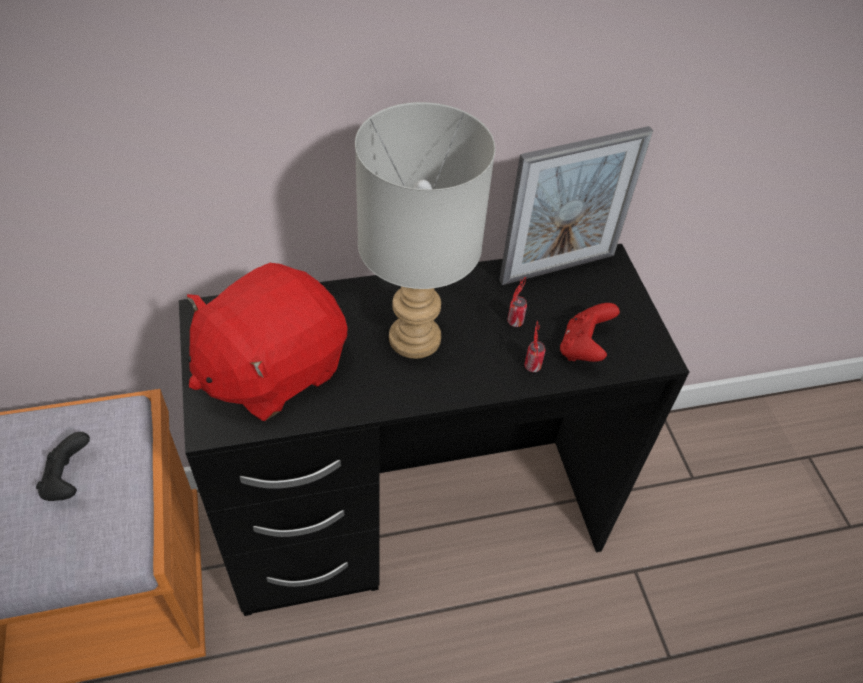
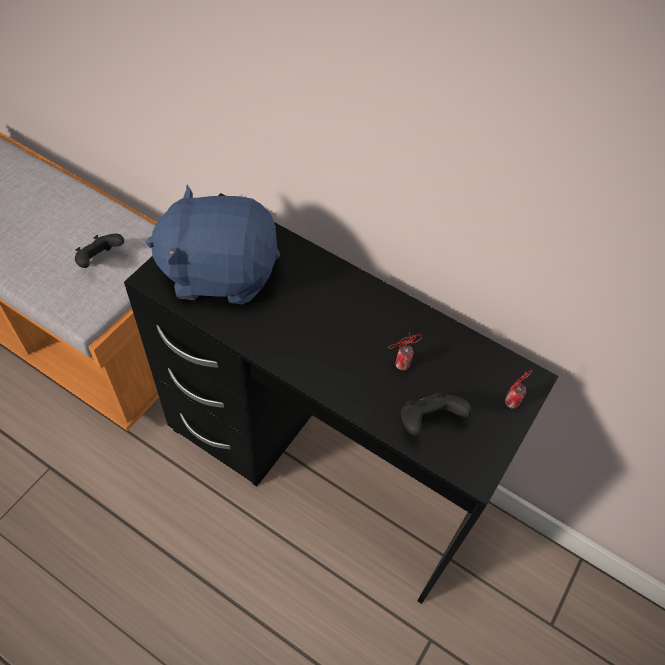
camera: 45 degrees right, 5 degrees up
red plush toy [187,263,347,421] -> blue plush toy [146,185,280,304]
grey table lamp [355,102,495,359] -> none
picture frame [499,126,653,285] -> none
can [524,321,545,372] -> can moved to [505,370,533,409]
red game controller [560,303,620,362] -> black game controller [401,393,472,436]

